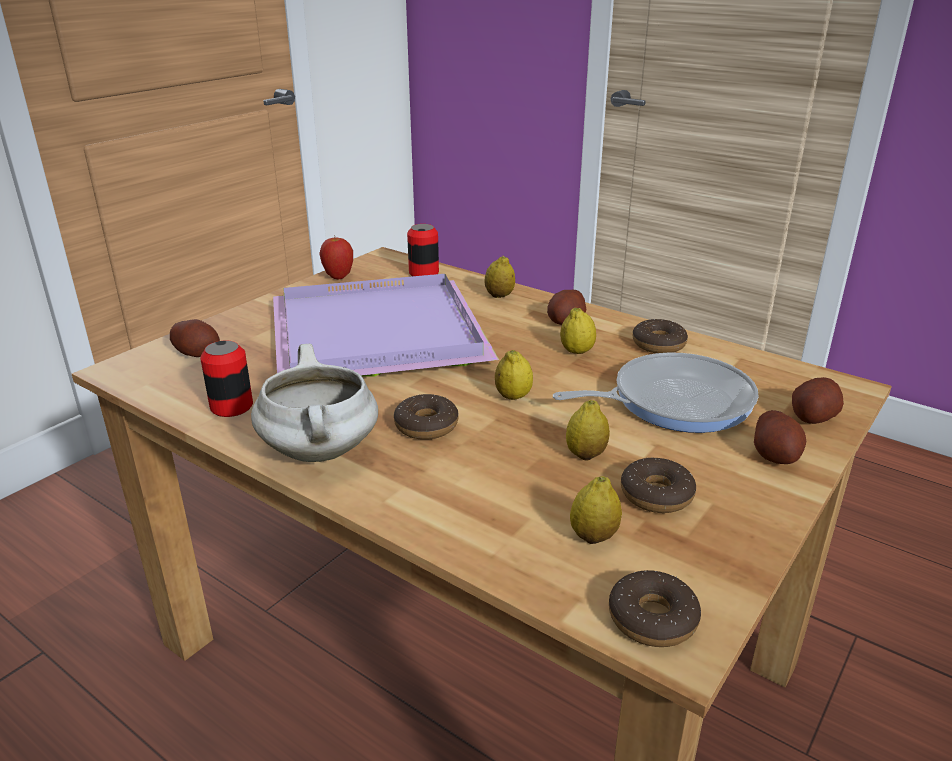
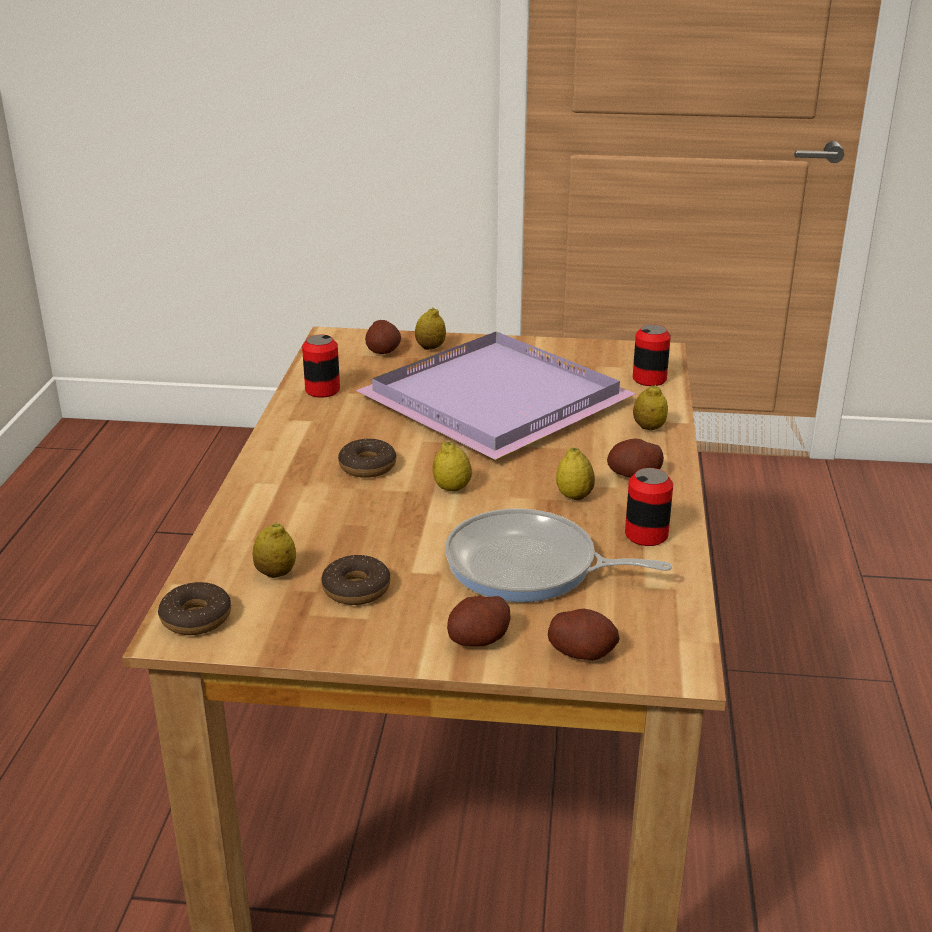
camera: 60 degrees right, 0 degrees up
white cooking pot [251,344,378,462] -> none
apple [319,238,353,279] -> none
frying pan [553,352,758,433] -> frying pan turned 150 degrees clockwise [445,509,672,602]
lemon [566,400,610,461] -> lemon moved to [415,308,446,350]
donut [633,319,688,353] -> can [625,468,673,546]

